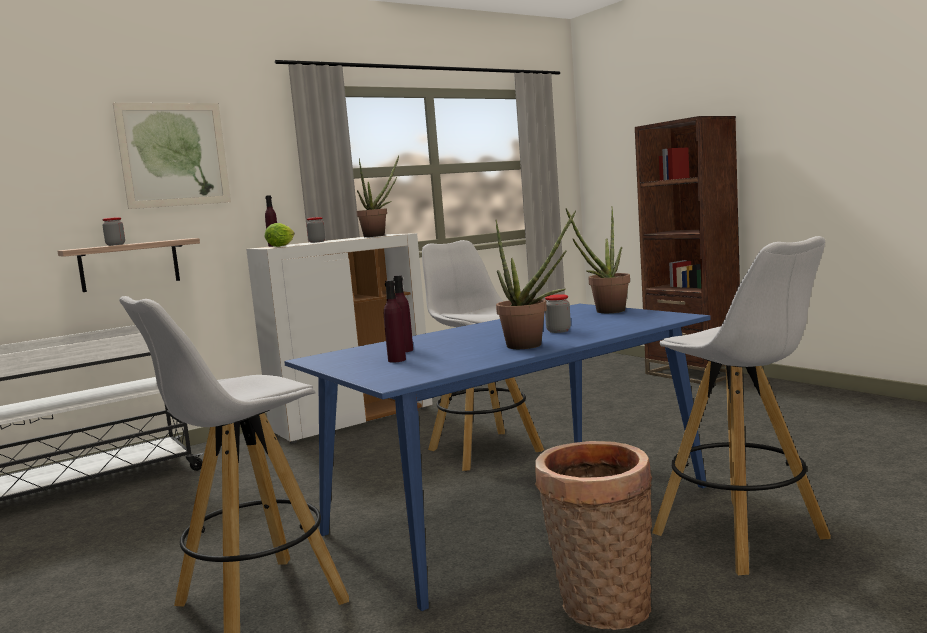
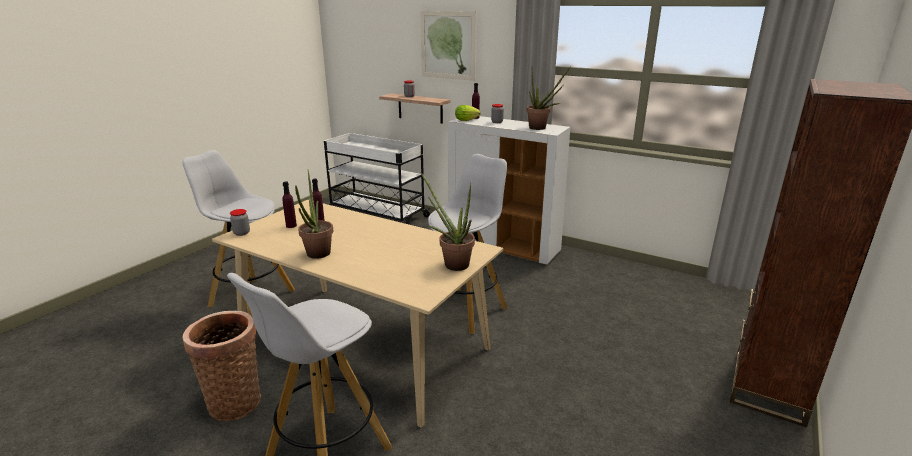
camera: 65 degrees right, 15 degrees up
blue dining table [284,304,711,611] -> beige dining table [212,200,503,428]
jar [545,294,571,333] -> jar moved to [230,209,250,236]

